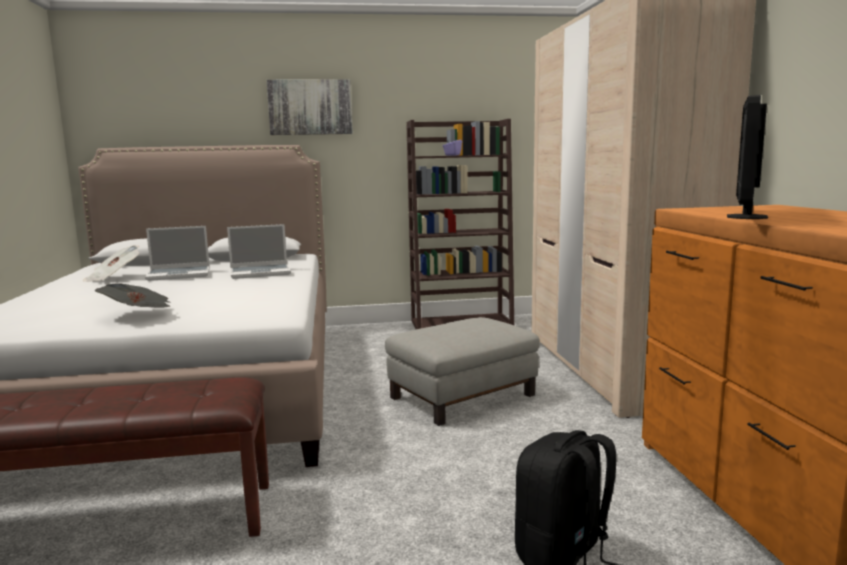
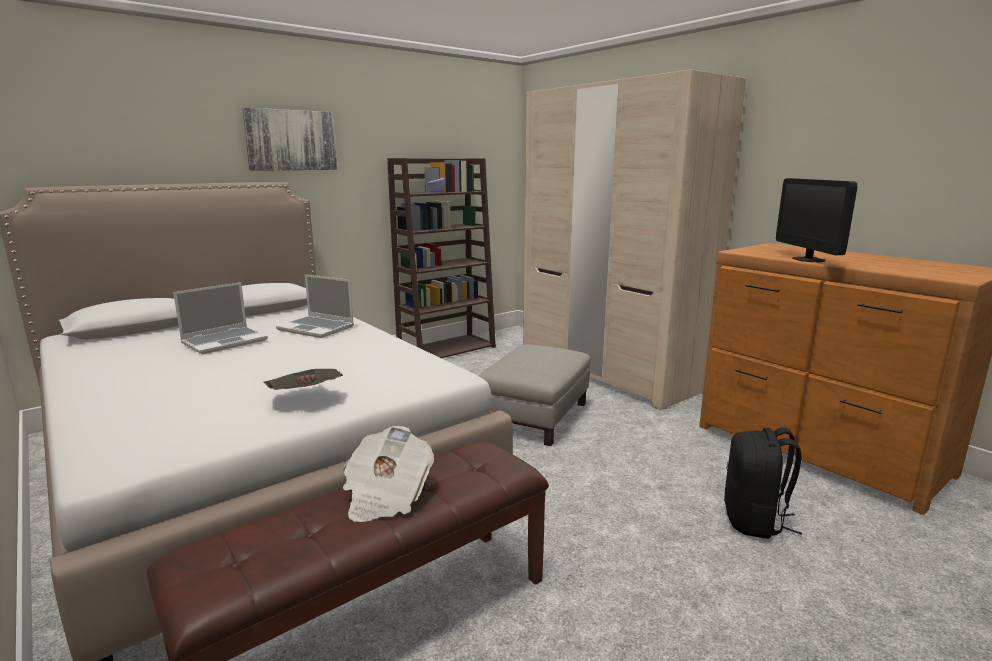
camera: 30 degrees left, 5 degrees up
newspaper [83,245,139,282] -> newspaper moved to [343,426,434,522]
laptop [227,224,291,279] -> laptop turned 75 degrees clockwise [276,274,354,338]

